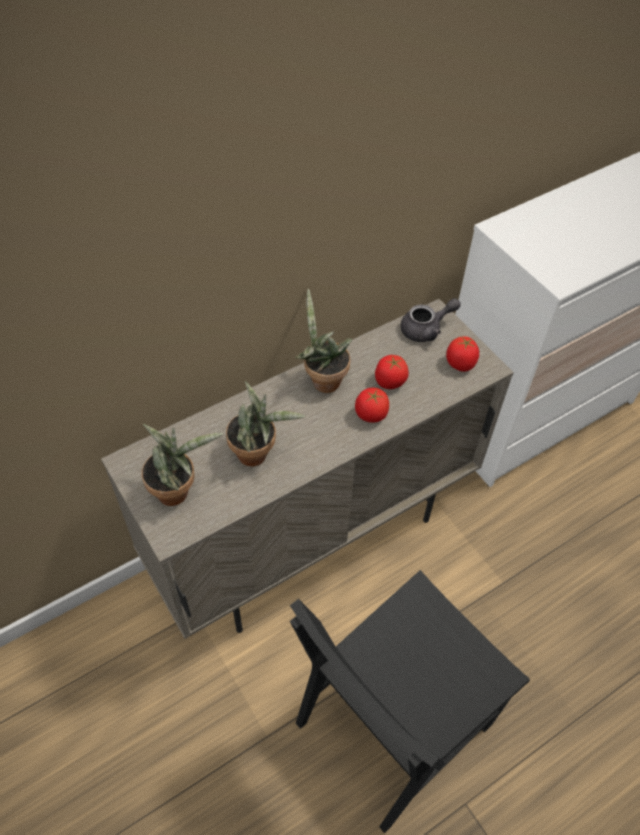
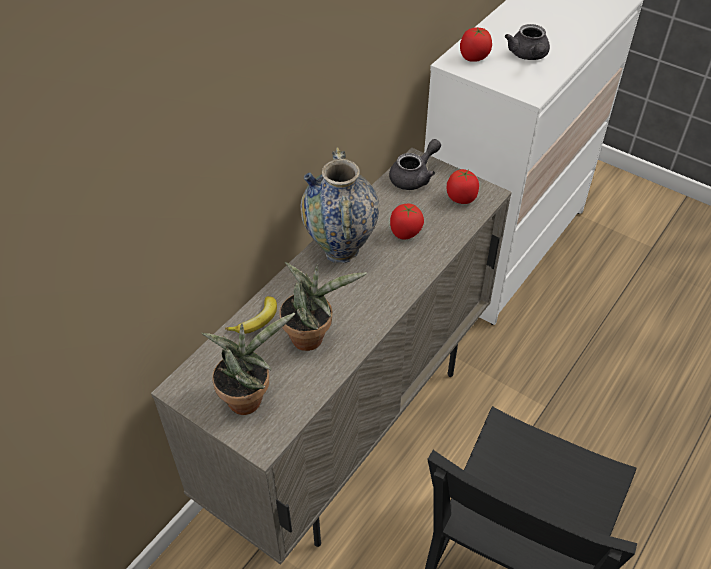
camera: 20 degrees left, 5 degrees down
potted plant [295,289,352,393] -> vase [300,147,379,263]
tomato [355,388,389,423] -> tomato moved to [460,27,492,62]
none -> banana [225,296,277,334]
none -> grey teapot [505,24,550,60]

